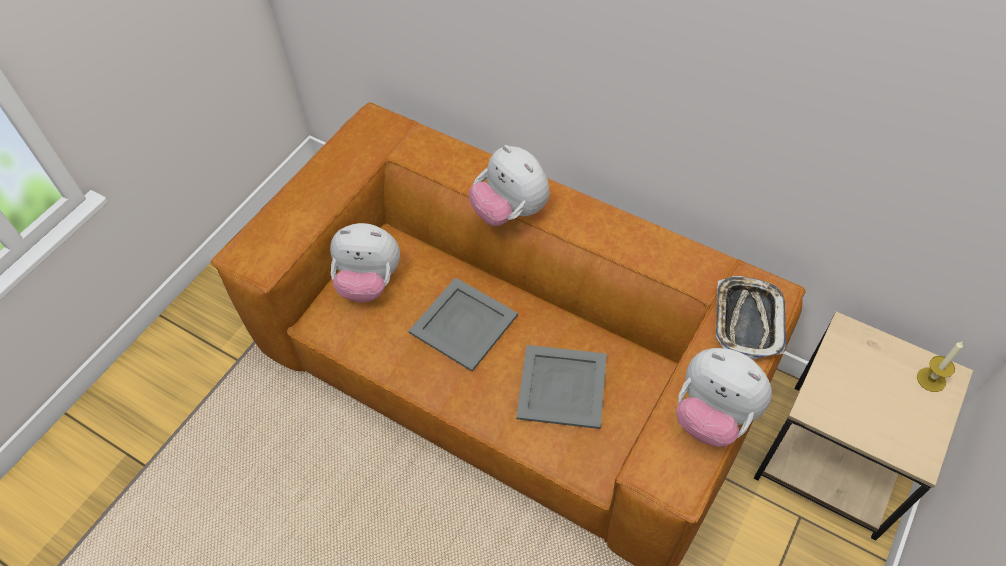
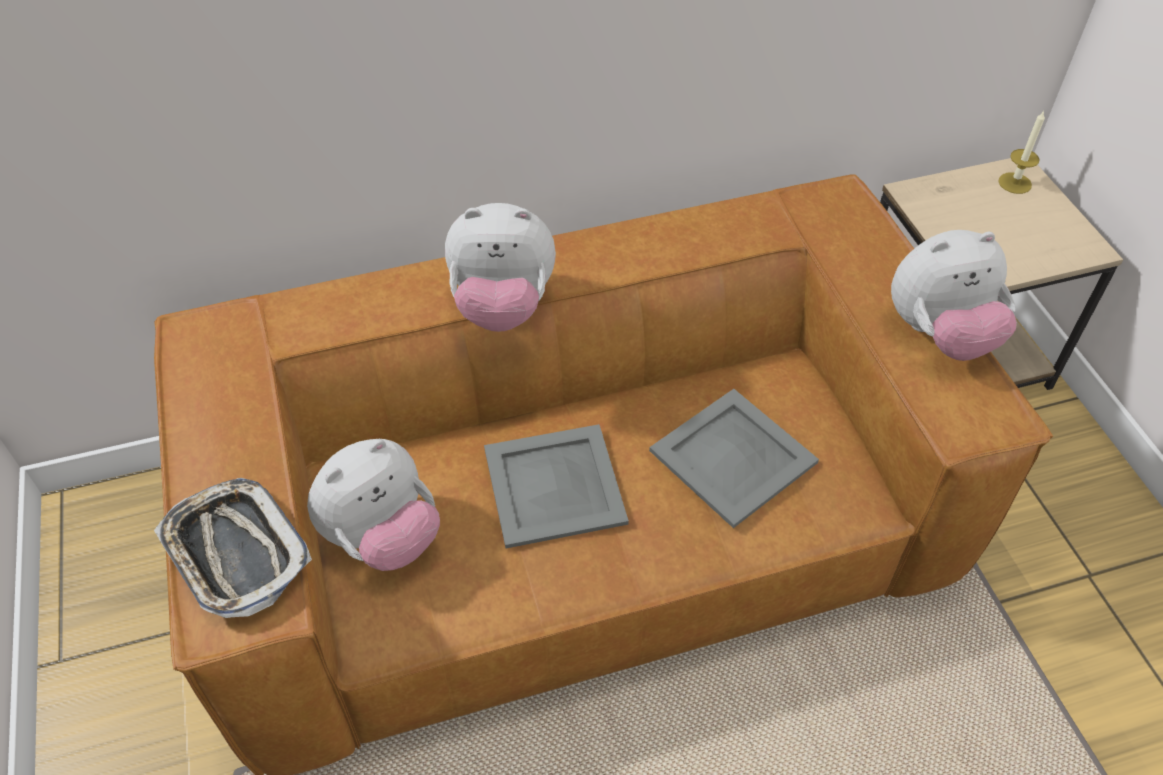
camera: 50 degrees left, 5 degrees down
tray [715,276,786,360] -> tray moved to [154,478,312,618]

